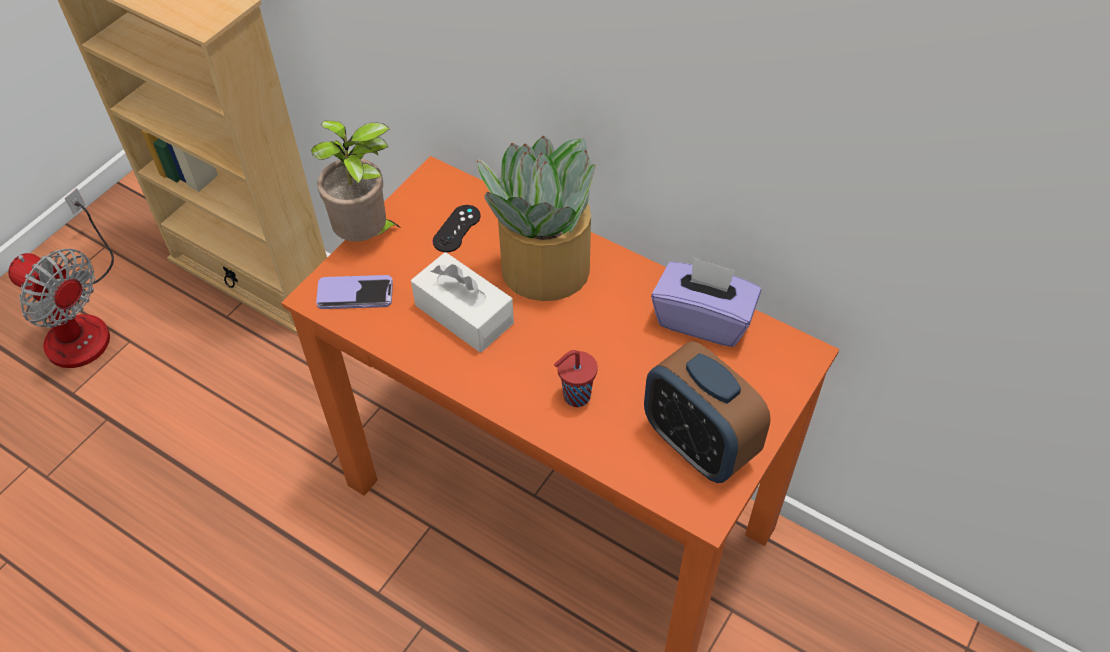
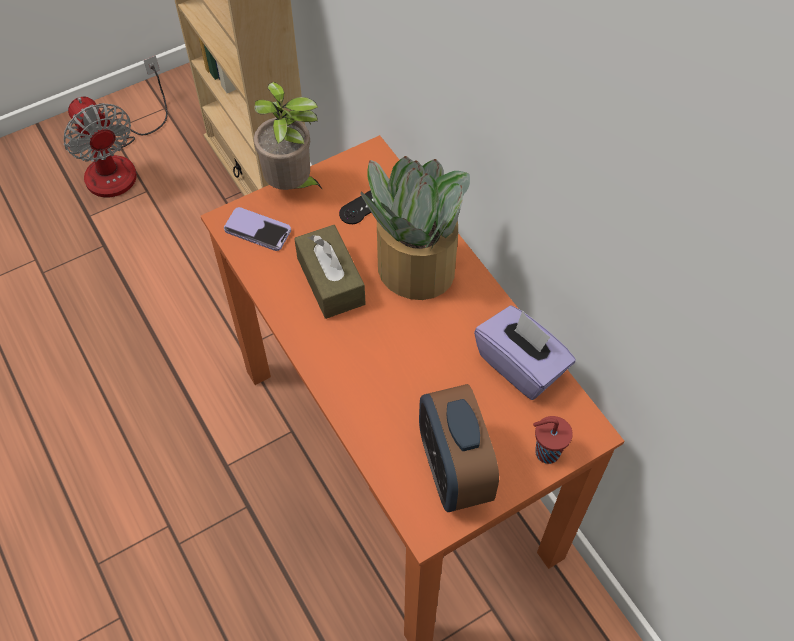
camera: 25 degrees right, 5 degrees up
white tissue box [411,252,514,353] -> brown tissue box [294,225,366,319]
red cup [554,350,597,407] -> red cup moved to [533,416,573,464]

